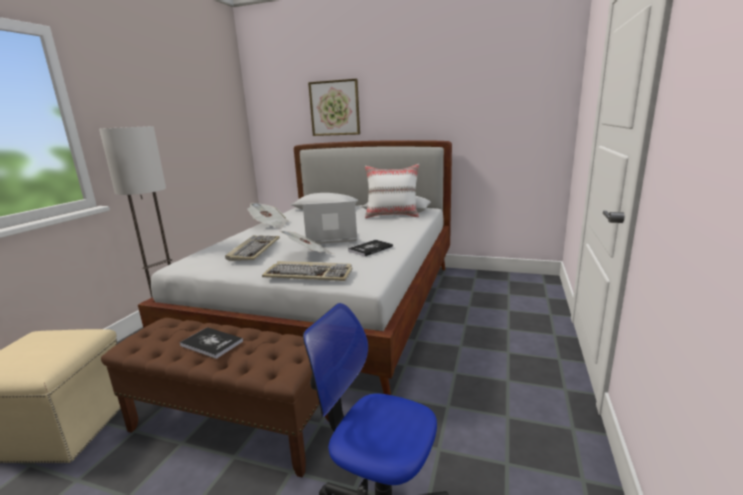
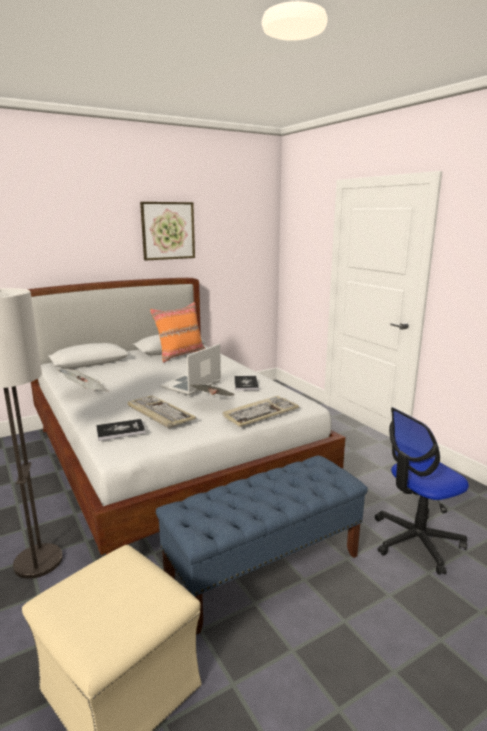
camera: 50 degrees left, 0 degrees up
brown bench [101,318,329,477] -> blue bench [156,455,368,635]
book [180,327,243,359] -> book moved to [96,419,146,441]
picture [308,79,360,136] -> picture moved to [140,202,195,261]
white pillow [365,164,419,218] -> orange pillow [150,302,205,363]

